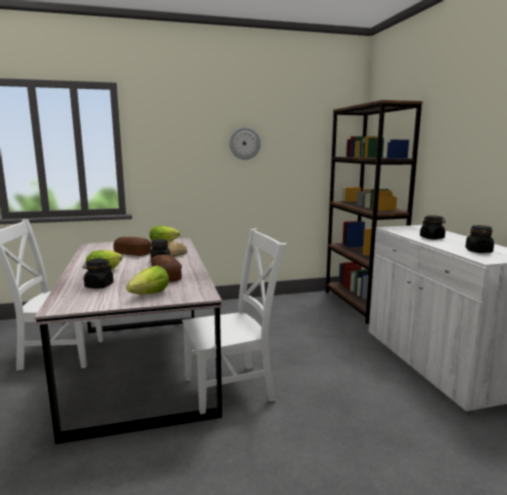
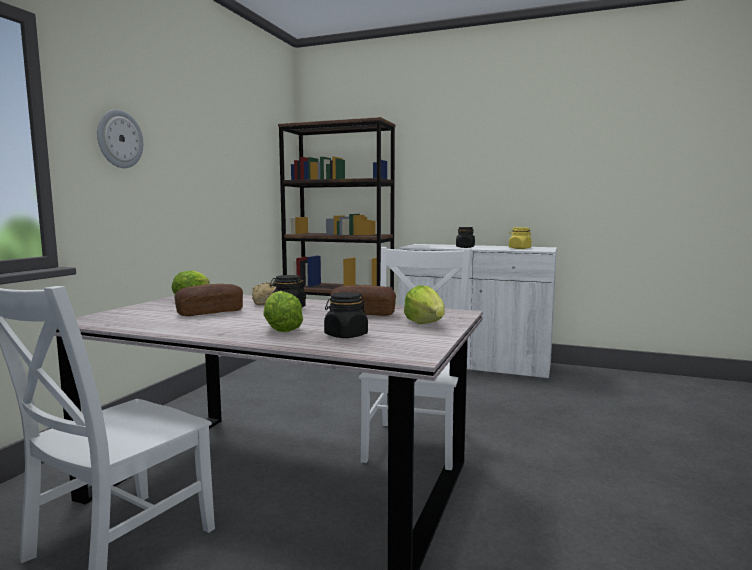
camera: 55 degrees left, 5 degrees down
wall clock [230,127,261,160] -> wall clock moved to [97,109,143,168]
black jar [465,225,494,253] -> yellow jar [509,227,531,249]

